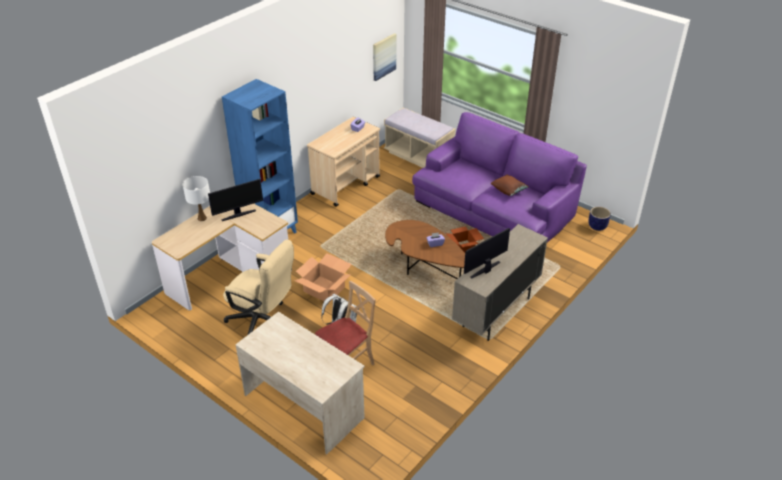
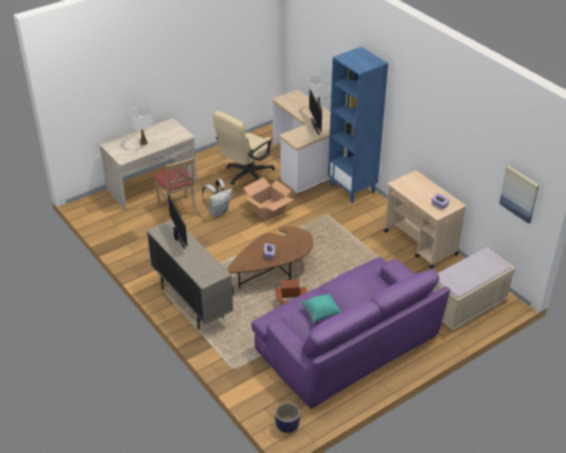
camera: 105 degrees right, 0 degrees up
brown pillow [491,174,529,196] -> turquoise pillow [300,294,342,323]
none -> white table lamp [129,106,152,145]

